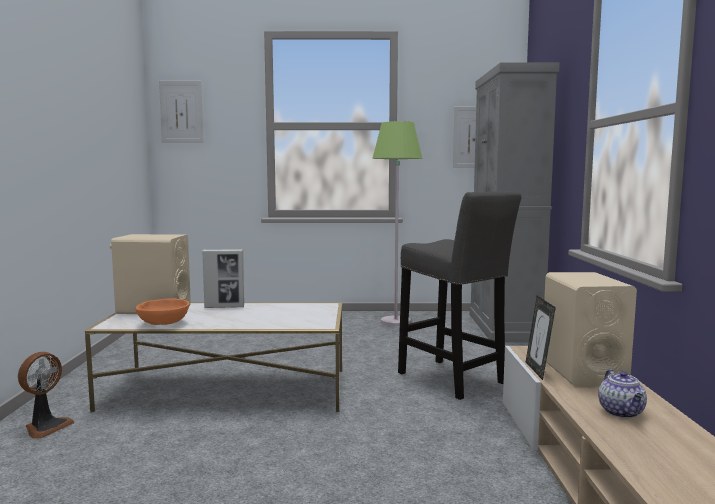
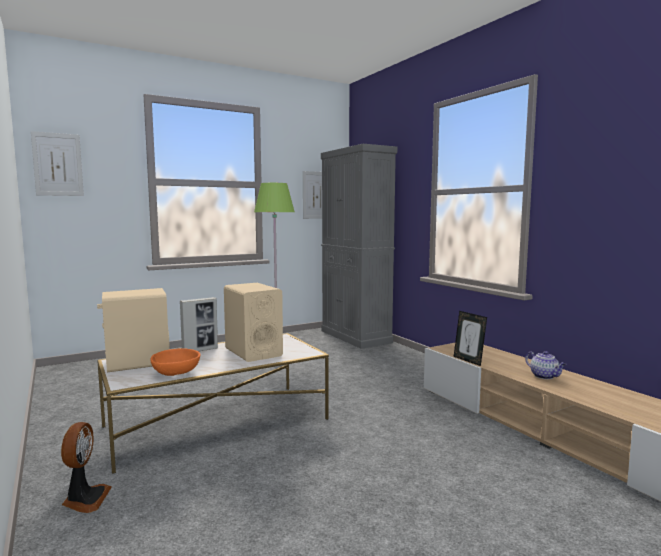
camera: 30 degrees left, 0 degrees up
grey stool [398,191,522,400] -> none
beige speaker [544,272,637,387] -> beige speaker moved to [224,283,283,362]

